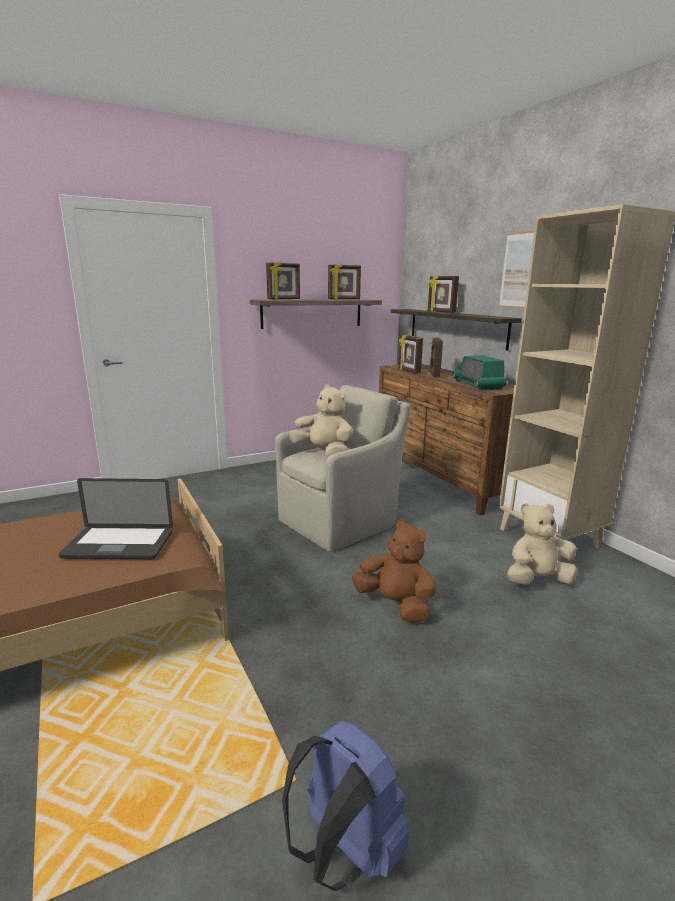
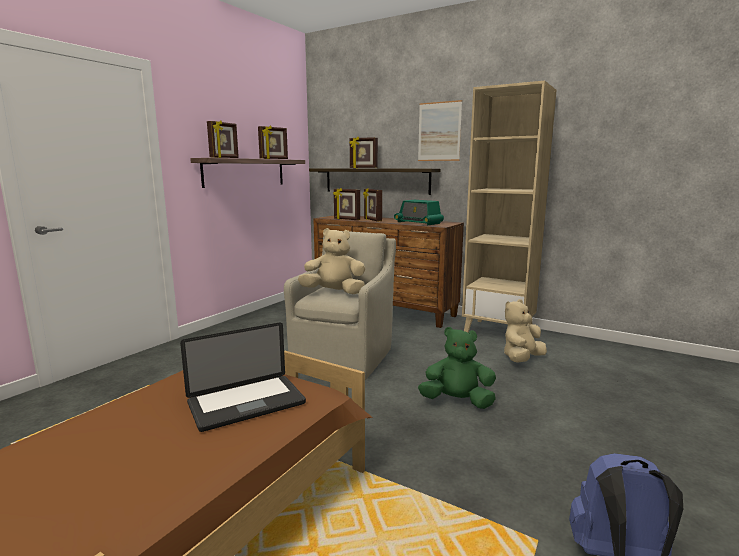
camera: 30 degrees left, 5 degrees down
brown plush toy [352,519,436,623] -> green plush toy [418,327,496,409]

